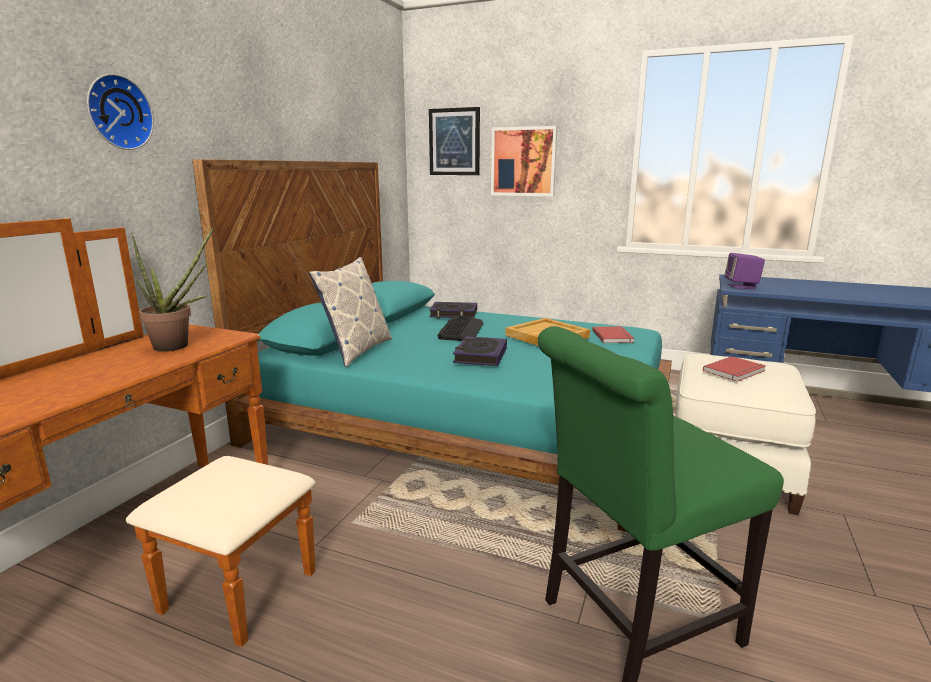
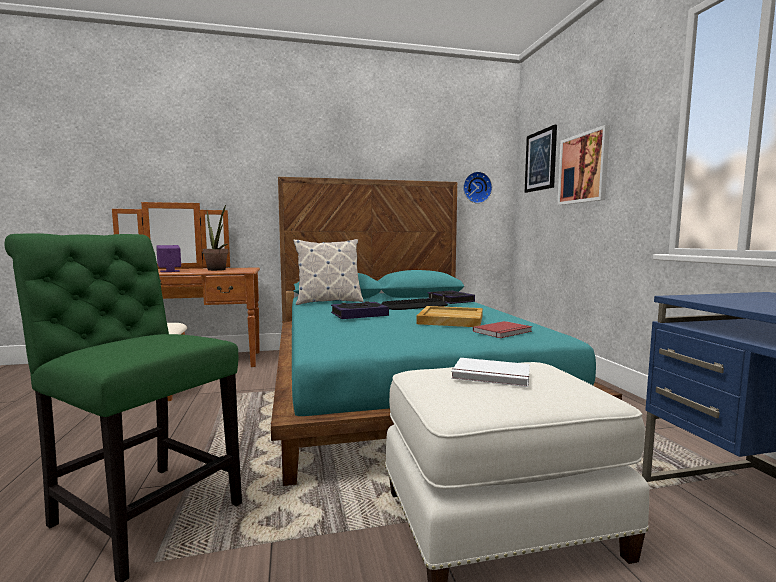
camera: 55 degrees right, 10 degrees down
wall clock [87,74,154,150] -> wall clock moved to [463,171,492,203]
red book [703,356,766,382] -> white book [451,358,530,387]
purple speaker [724,253,765,289] -> purple speaker moved to [156,245,181,272]

